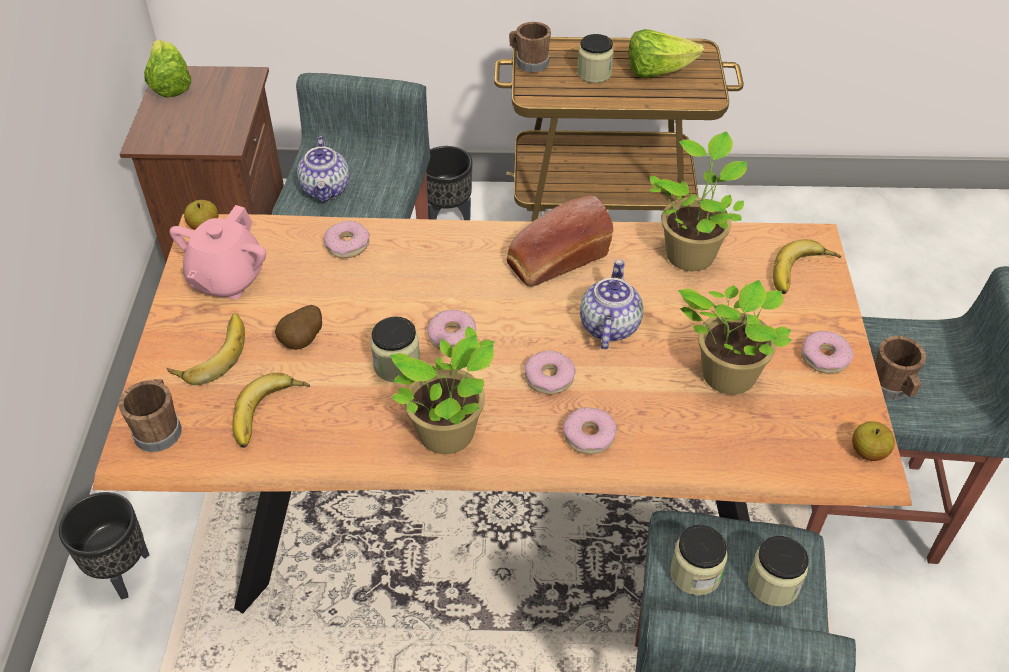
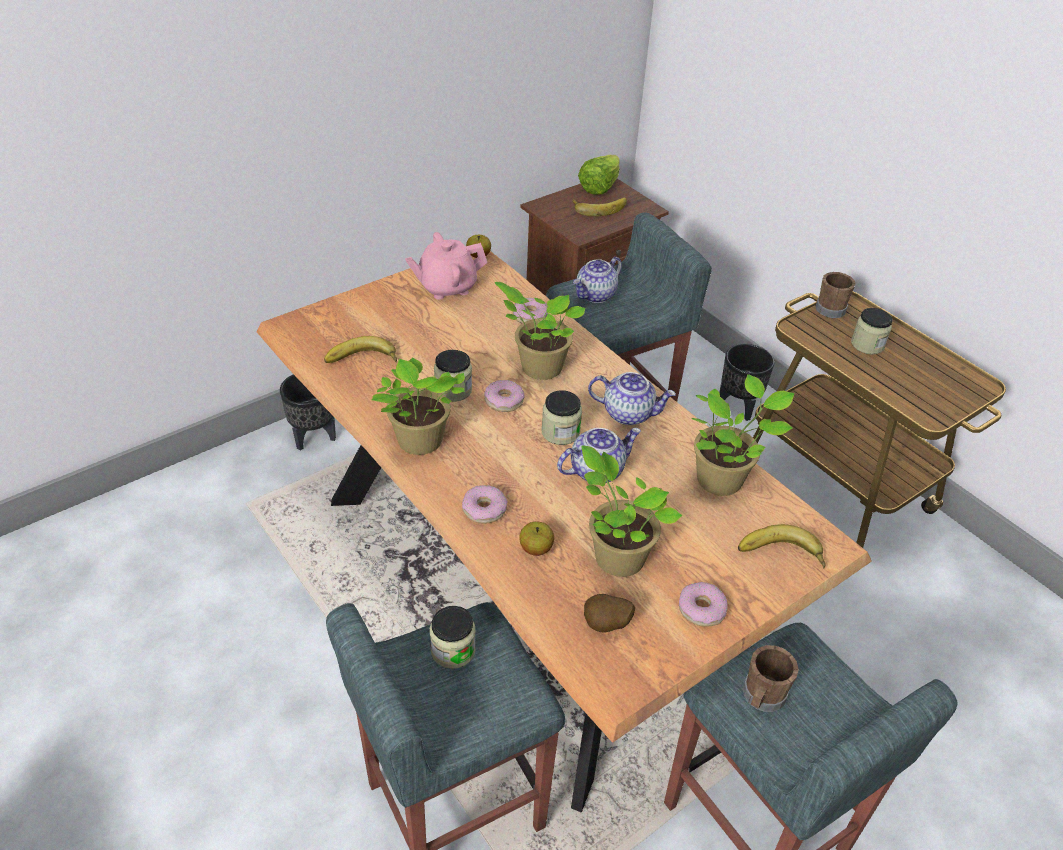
camera: 50 degrees right, 5 degrees down
brown mug [118,379,182,452] -> none
banana [167,313,245,385] -> banana moved to [573,198,627,216]
potato [275,305,322,350] -> potato moved to [584,594,635,633]
bread [507,195,613,287] -> teapot [588,372,676,425]
donut [525,350,576,394] -> none
lettuce [628,29,704,78] -> none
jar [748,536,809,606] -> jar moved to [541,390,582,445]
apple [852,421,895,461] -> apple moved to [519,521,554,556]
none -> potted plant [495,282,586,380]

